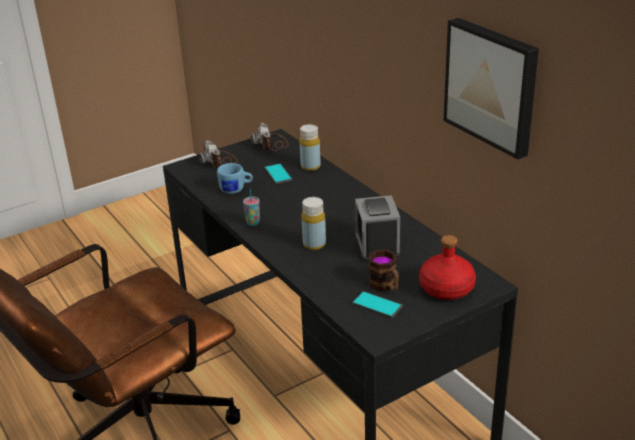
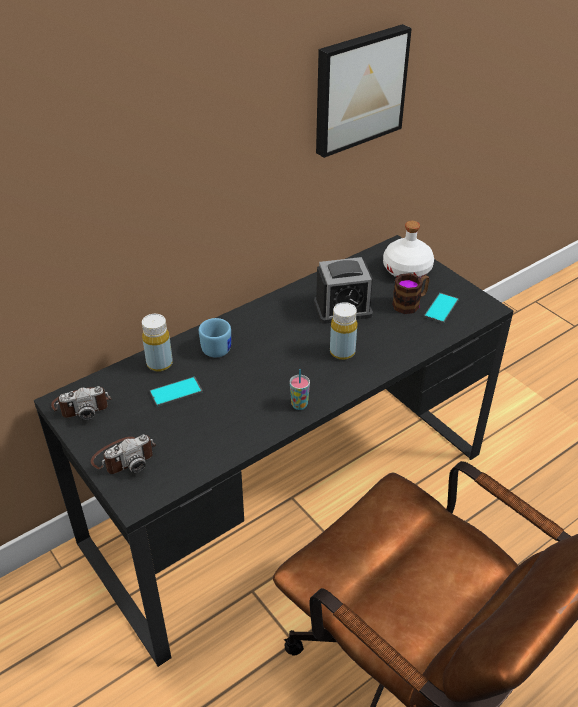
camera: 95 degrees left, 10 degrees up
blue mug [217,163,253,194] -> blue mug moved to [199,318,231,358]
red bottle [419,235,476,300] -> white bottle [383,221,434,278]

